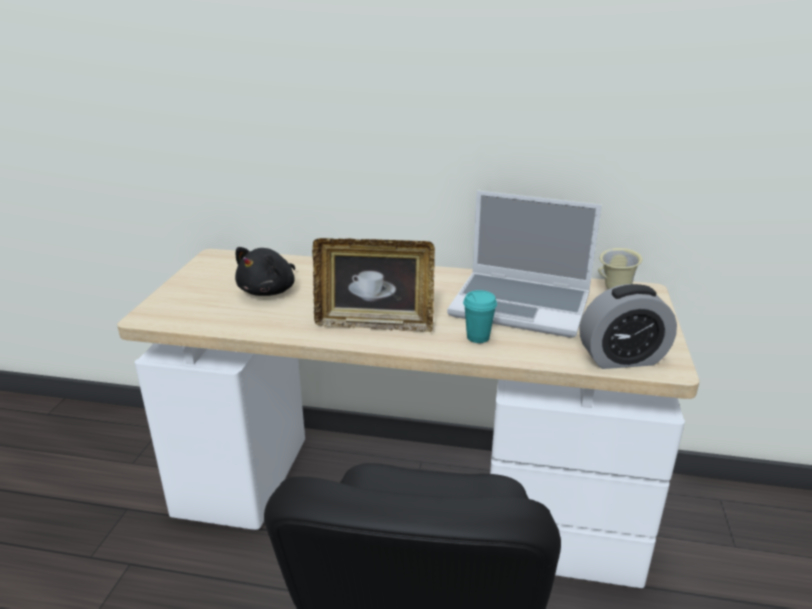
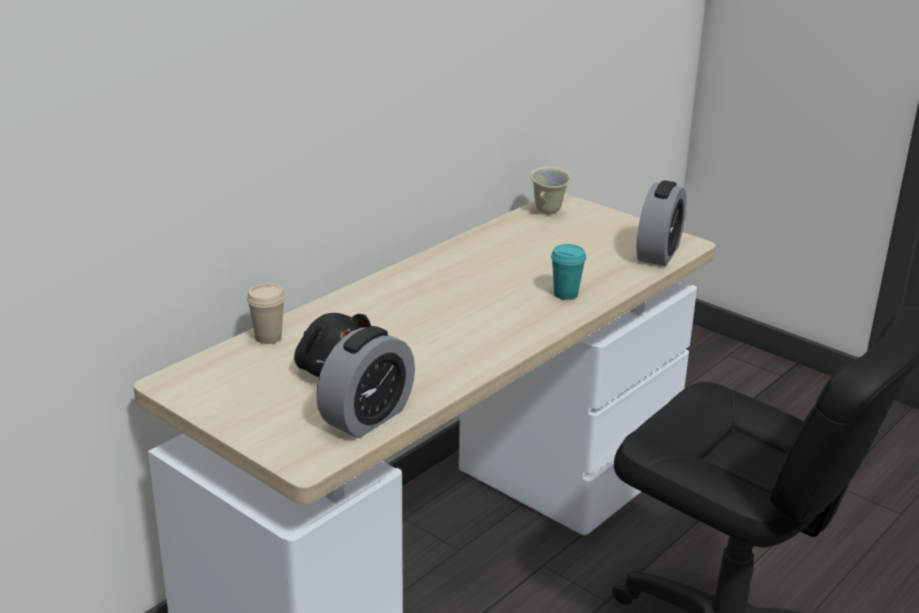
camera: 60 degrees left, 0 degrees up
picture frame [312,238,435,332] -> none
laptop [447,190,602,338] -> none
none -> beige cup [247,284,285,344]
none -> alarm clock [316,326,415,438]

